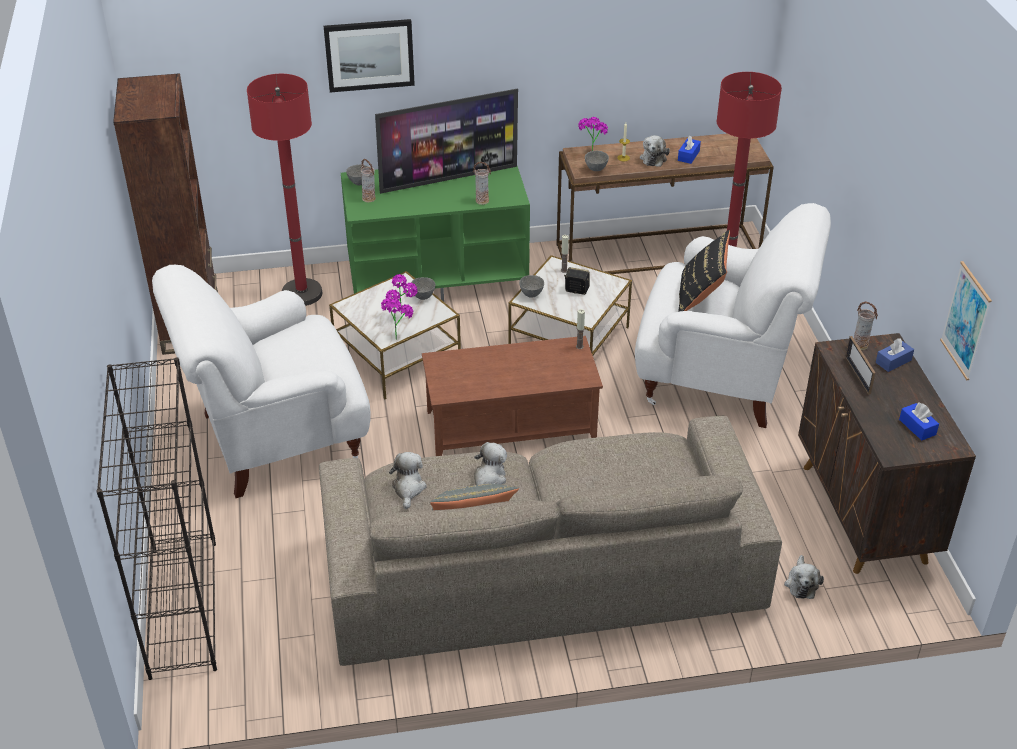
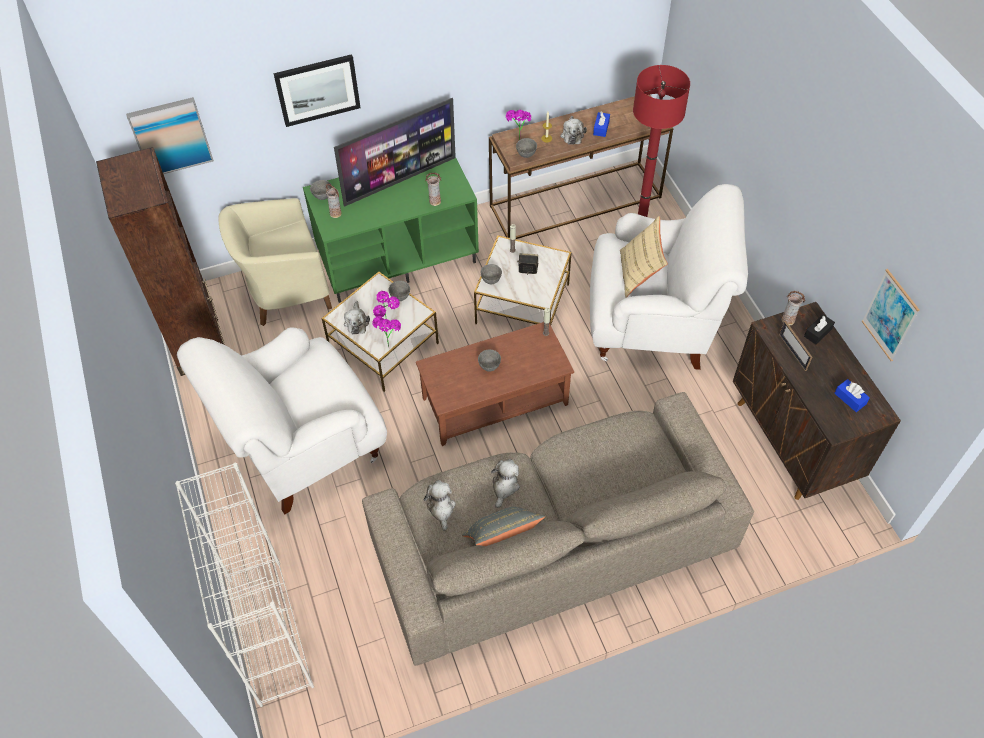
camera: 10 degrees left, 15 degrees up
black bookcase [97,357,217,680] -> white bookcase [175,463,314,707]
red floor lamp [247,74,322,306] -> beige armchair [218,198,332,326]
black pillow [678,230,730,312] -> beige pillow [620,216,668,298]
plush toy [784,555,824,599] -> plush toy moved to [344,301,370,334]
blue tissue box [876,338,914,372] -> black tissue box [804,314,835,345]
none -> picture [126,97,214,174]
none -> grey bowl [478,349,501,372]

